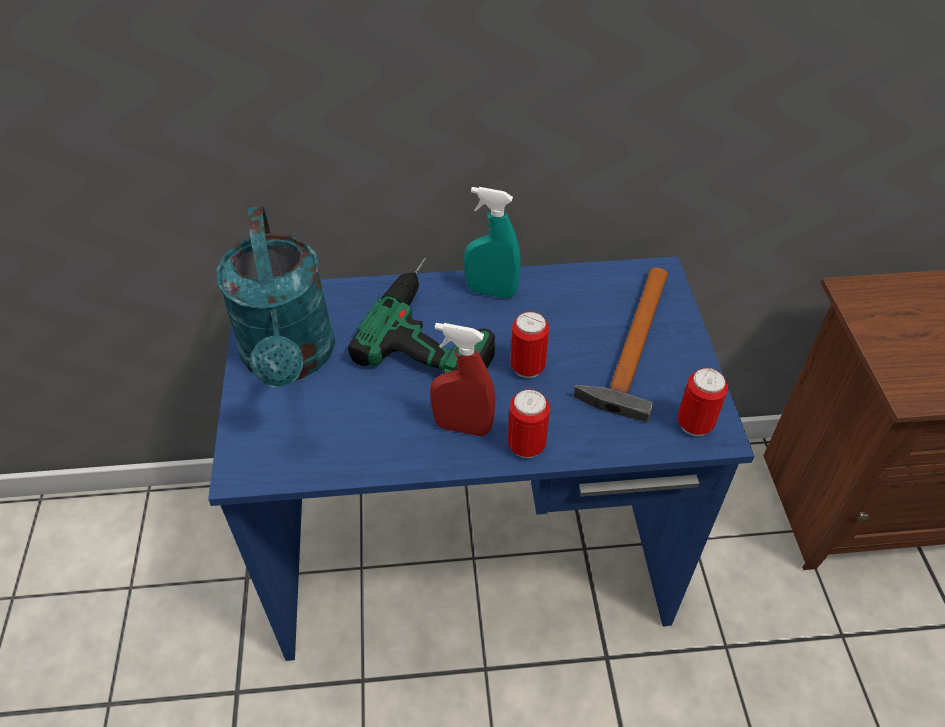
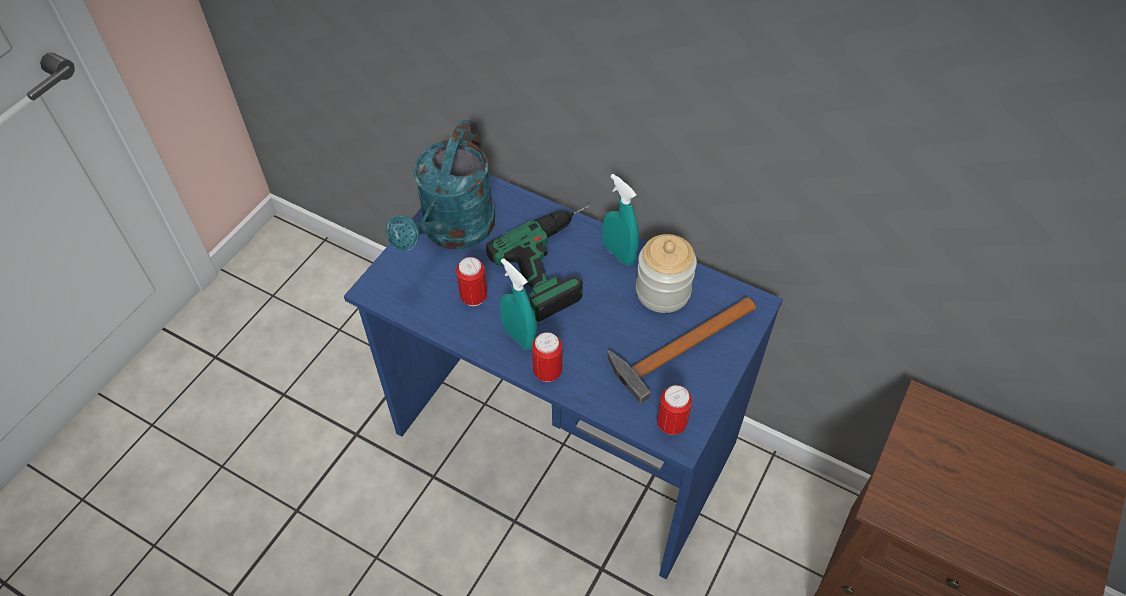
camera: 35 degrees right, 5 degrees up
red spray bottle [430,323,495,436] -> turquoise spray bottle [500,258,537,350]
can [510,311,549,378] -> can moved to [456,257,487,306]
none -> jar [636,234,697,313]

